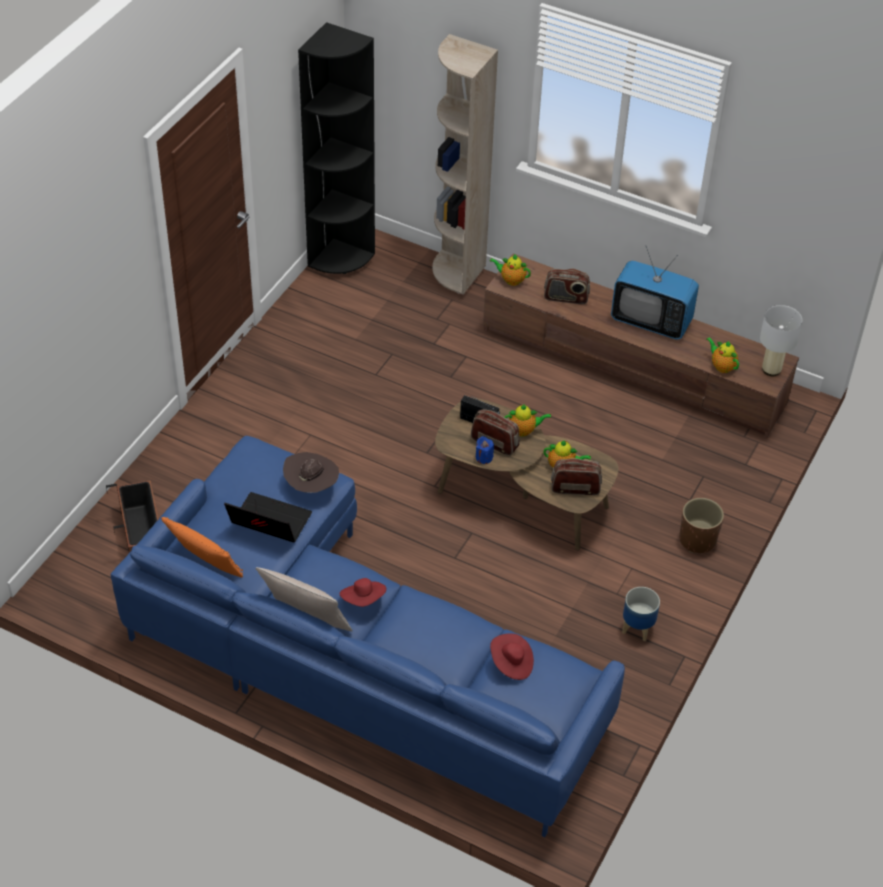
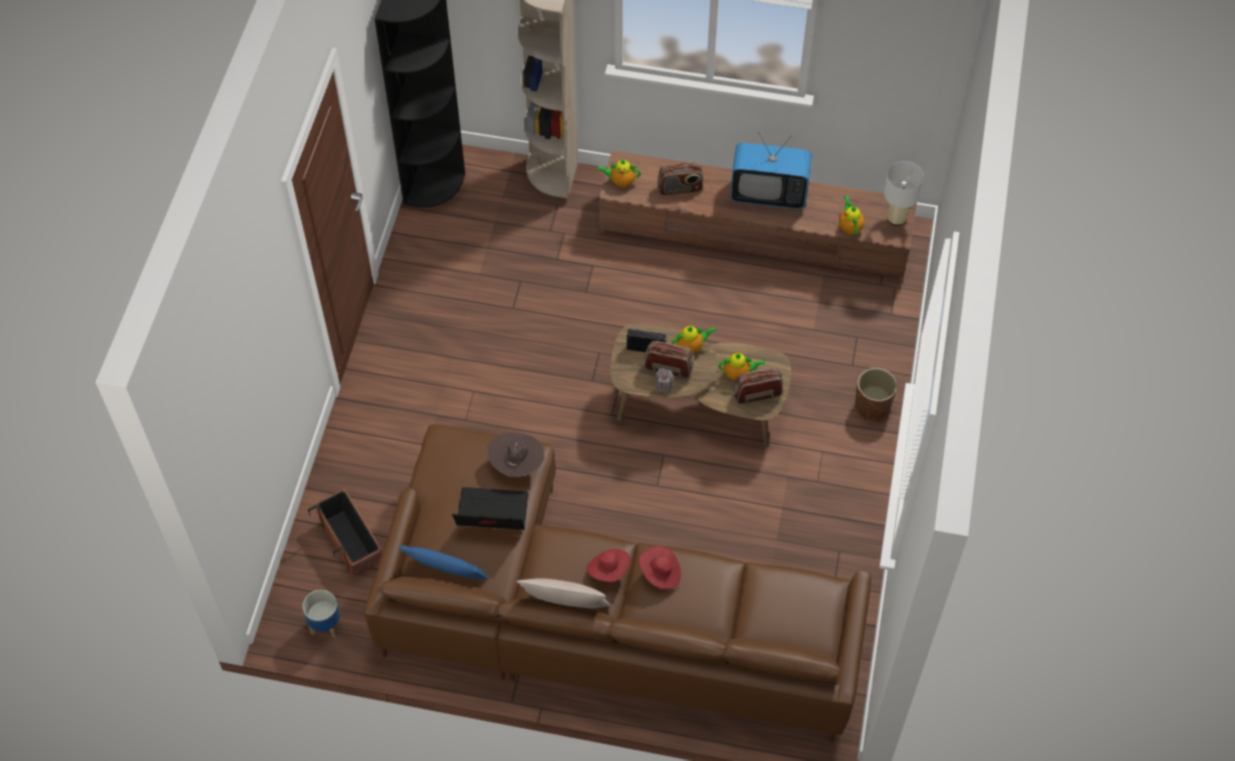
camera: 15 degrees left, 10 degrees up
blue sofa [111,436,625,837] -> brown sofa [364,424,871,743]
orange pillow [161,517,243,577] -> blue pillow [399,545,488,579]
blue candle [476,436,494,464] -> grey candle [656,368,673,393]
red hat [490,633,534,680] -> red hat moved to [639,546,681,590]
planter [622,587,660,641] -> planter moved to [303,590,340,637]
teapot [707,337,739,373] -> teapot turned 45 degrees clockwise [839,196,864,235]

